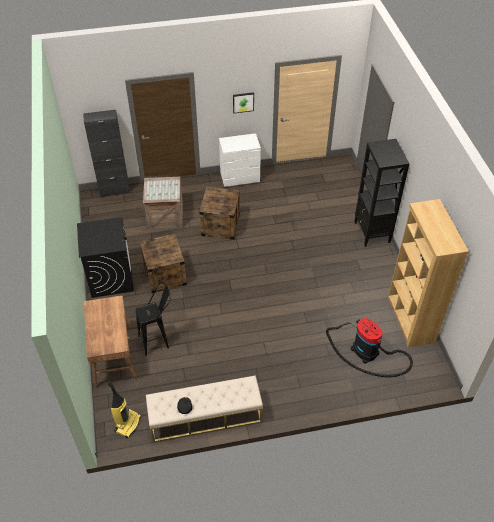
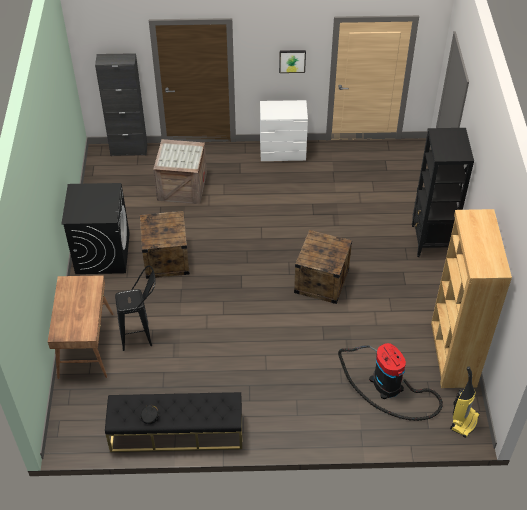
camera: 10 degrees right, 0 degrees up
vacuum cleaner [107,381,141,438] -> vacuum cleaner moved to [450,366,480,438]
beige bench [146,376,263,442] -> black bench [105,392,242,452]
crate [199,187,240,240] -> crate moved to [294,230,352,304]

